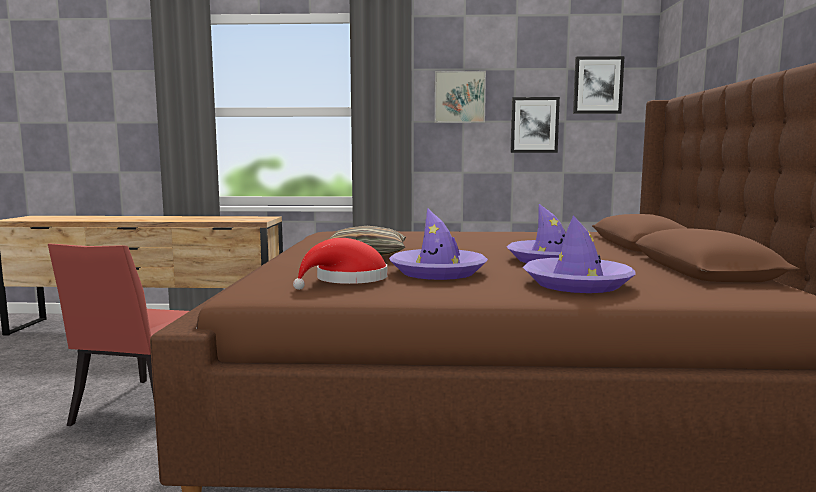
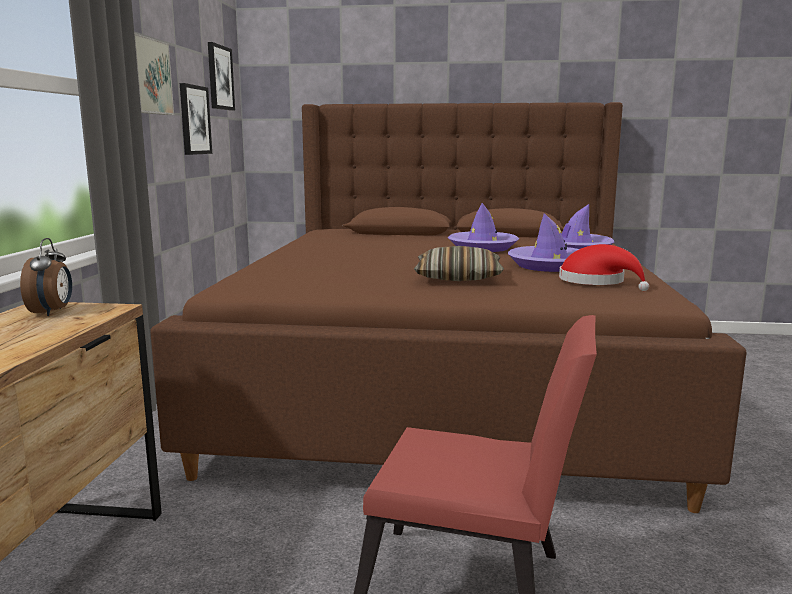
camera: 85 degrees left, 5 degrees up
none -> alarm clock [20,238,72,316]

